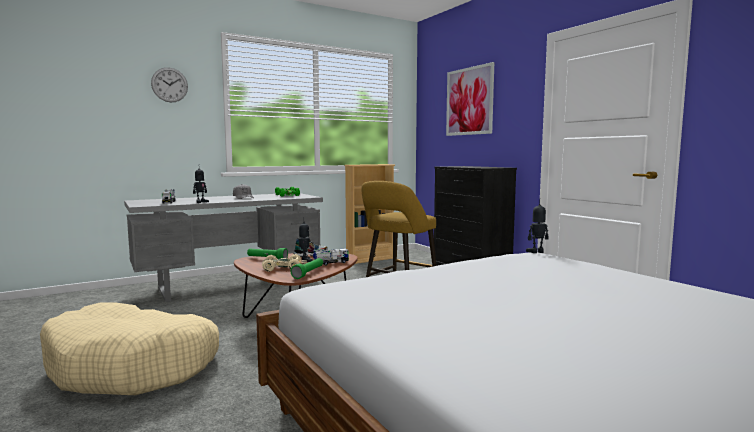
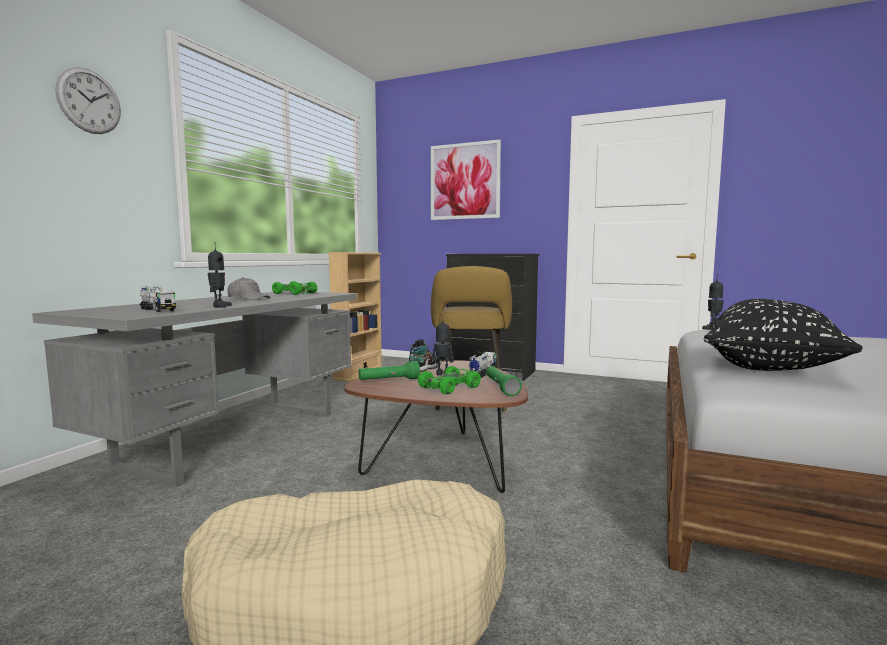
camera: 35 degrees left, 0 degrees up
beige toy car [262,254,307,272] -> green toy car [418,366,481,395]
none -> black pillow [704,299,863,371]

